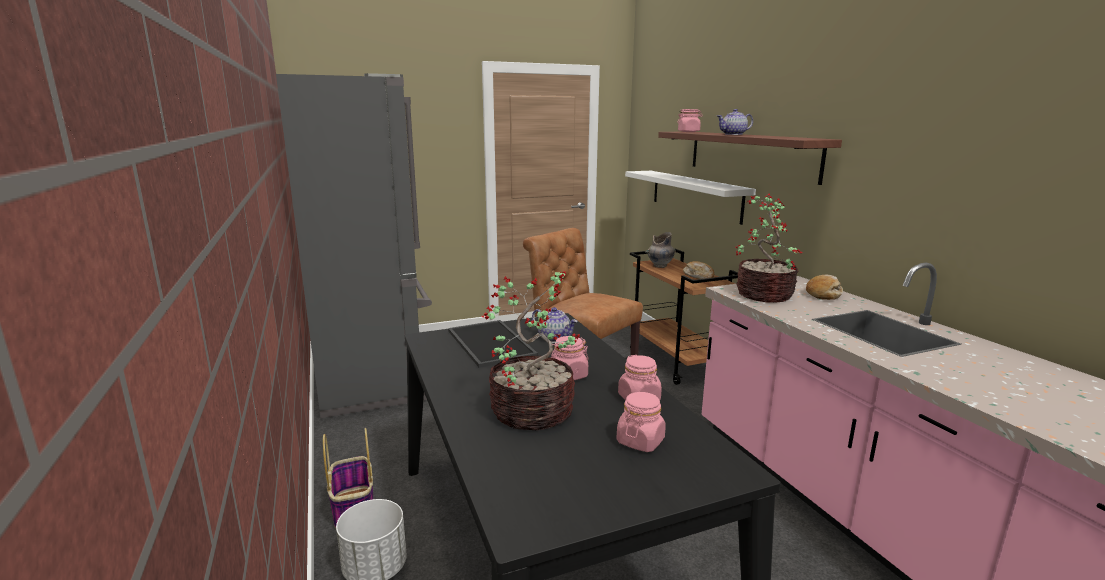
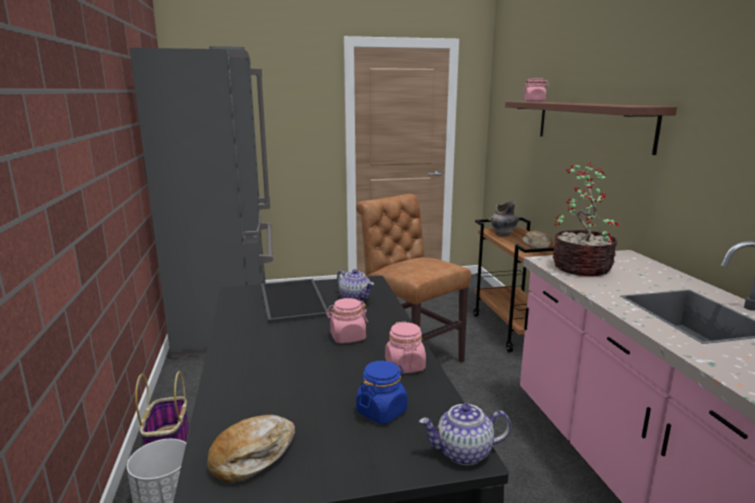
camera: 10 degrees right, 0 degrees up
potted plant [482,271,580,431] -> none
pink jar [617,392,666,452] -> blue jar [356,361,407,424]
white shelf [625,171,756,225] -> none
teapot [717,109,753,135] -> teapot moved to [419,404,511,465]
bread [806,274,843,300] -> bread moved to [207,415,295,483]

